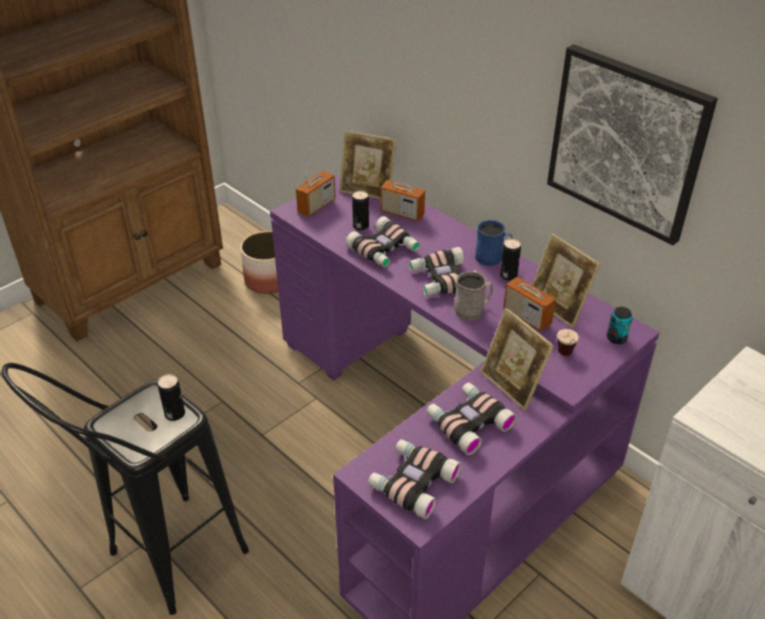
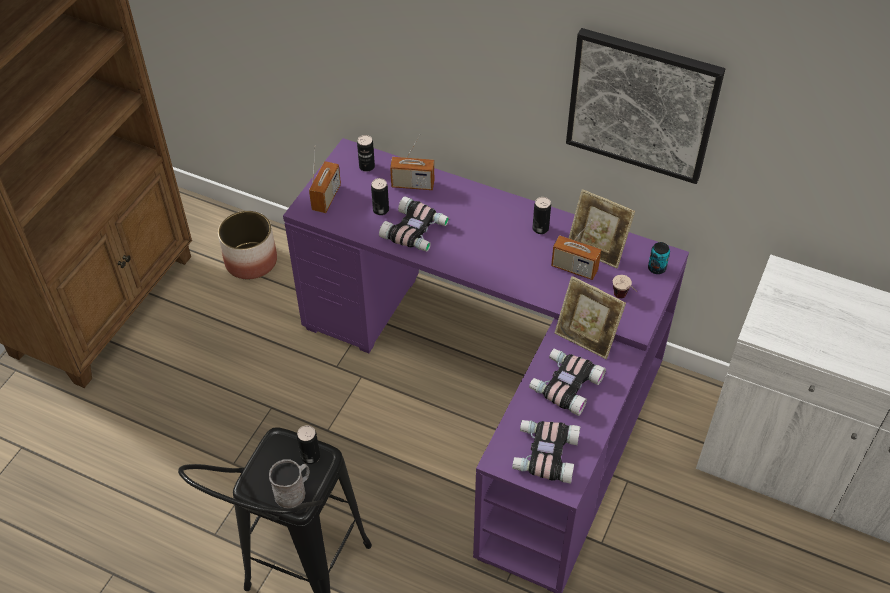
camera: 20 degrees left, 10 degrees up
picture frame [339,131,396,199] -> can [357,135,375,172]
binoculars [409,247,476,296] -> none
grey mug [454,271,493,320] -> grey mug moved to [269,459,310,508]
blue mug [475,220,513,266] -> none

